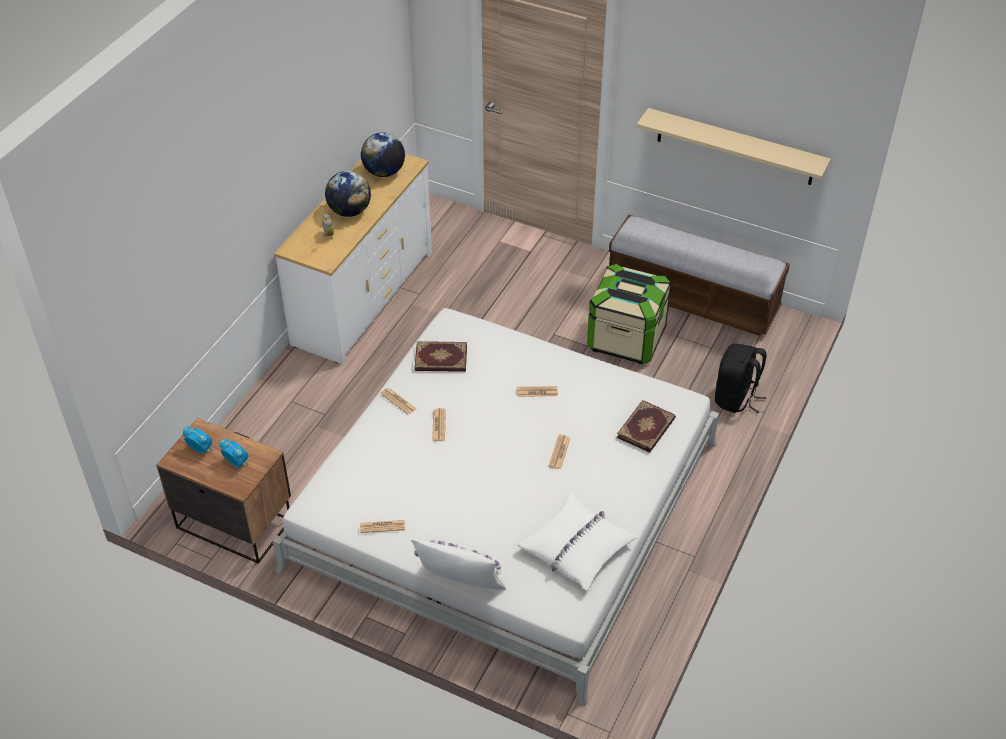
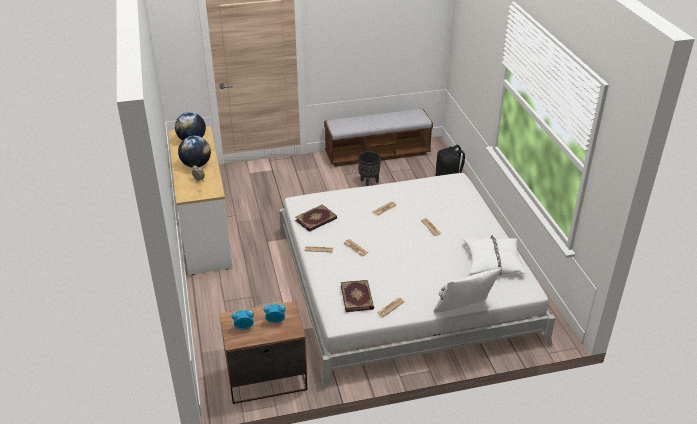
camera: 40 degrees left, 10 degrees down
storage box [587,264,671,364] -> black planter [358,151,381,186]
book [617,400,676,453] -> book moved to [341,280,374,312]
beige shelf [637,108,831,185] -> none

